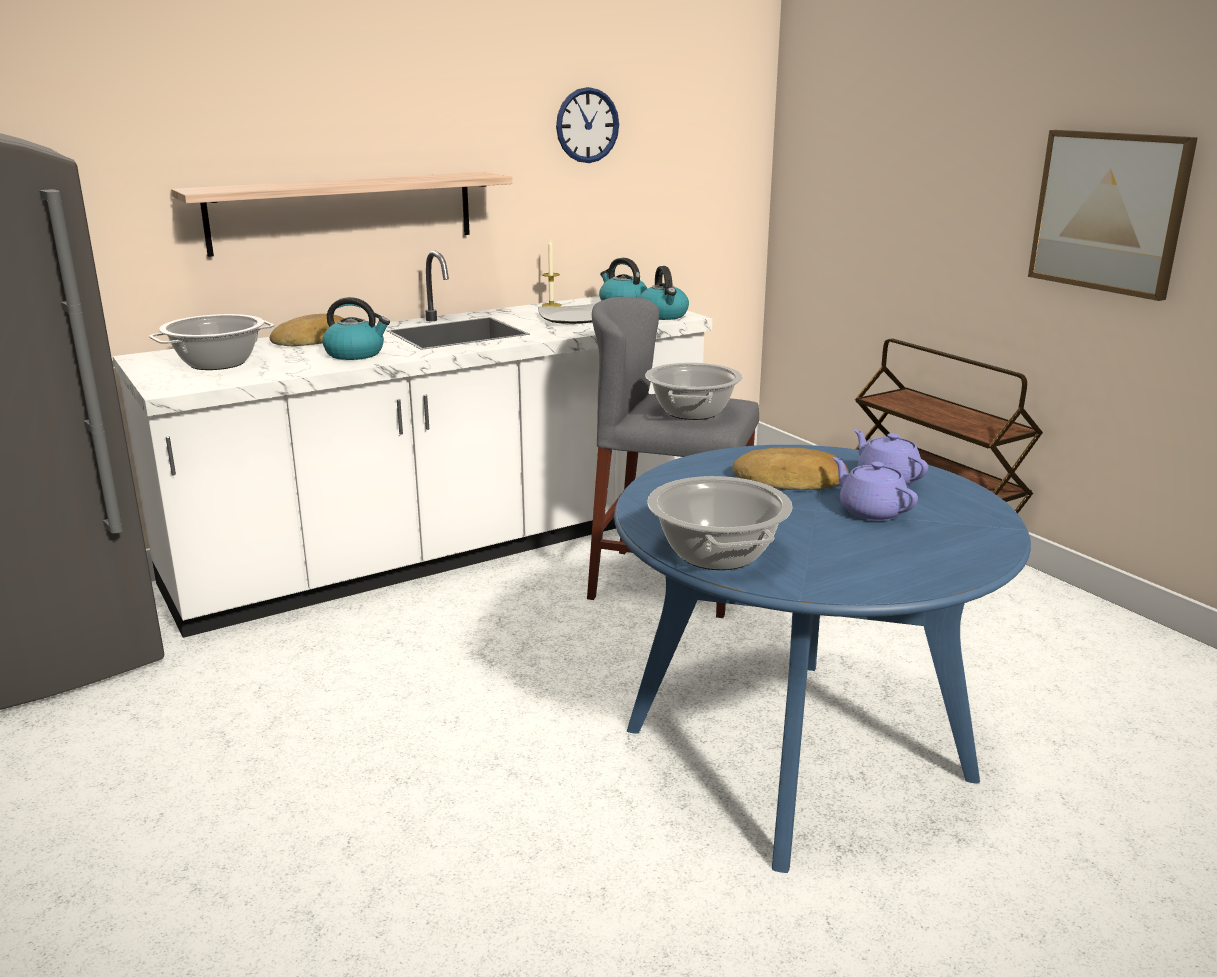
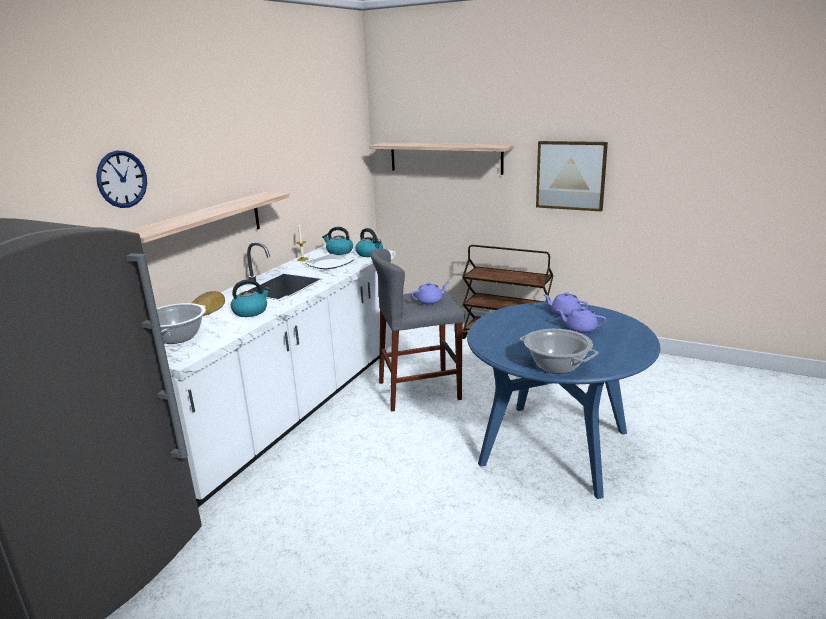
camera: 30 degrees left, 0 degrees up
wall clock [556,87,619,163] -> wall clock moved to [96,151,147,208]
cooking pot [645,363,743,420] -> purple teapot [411,282,449,305]
bread [732,447,849,490] -> none
none -> shelf [369,142,514,175]

